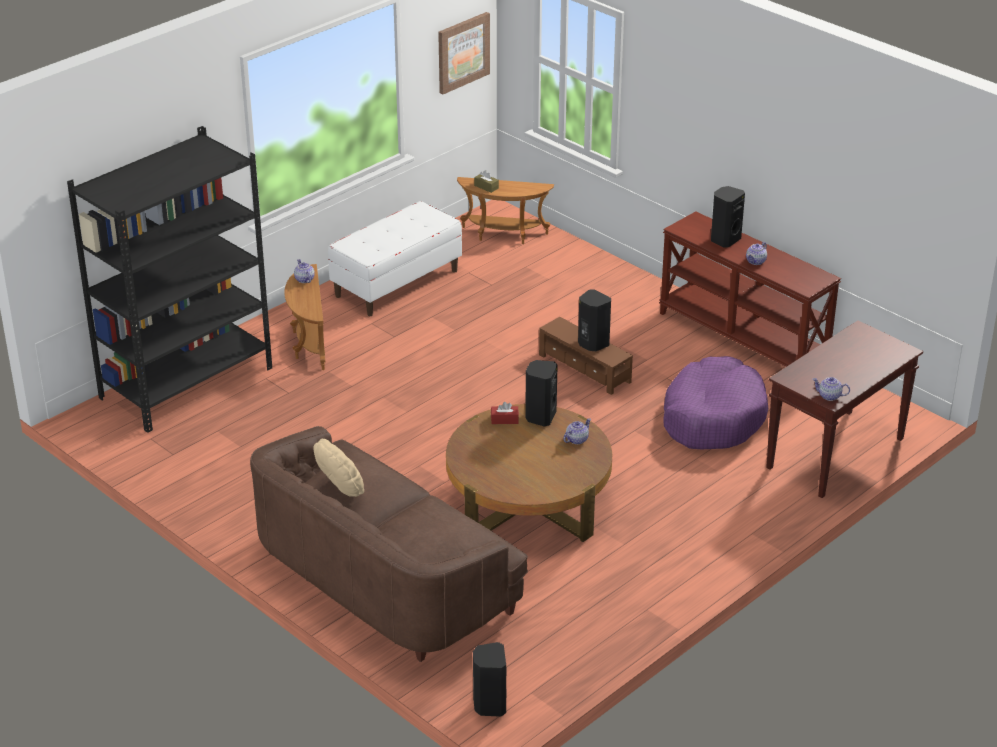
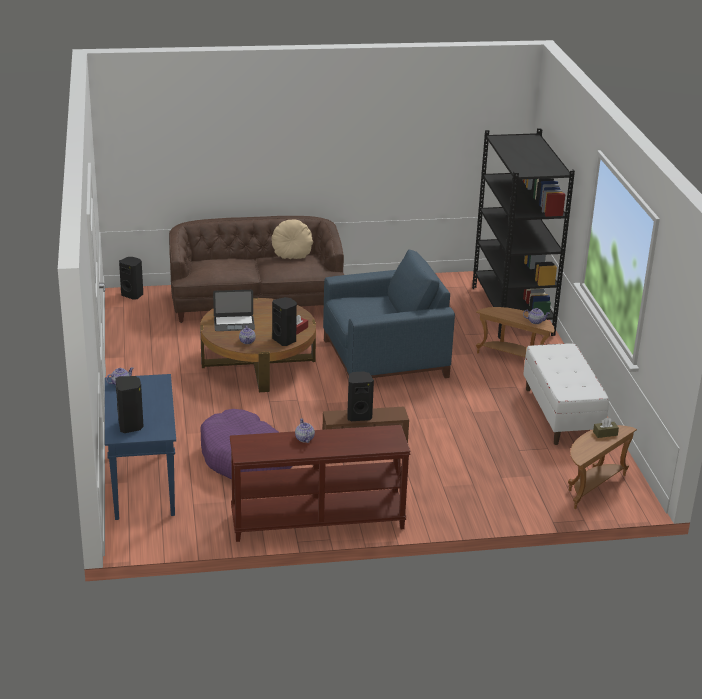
camera: 125 degrees right, 5 degrees down
picture [438,12,490,94] -> none
black speaker [711,186,745,248] -> black speaker moved to [116,376,144,433]
brown console table [766,320,923,498] -> blue console table [105,374,176,520]
none -> laptop [213,290,255,331]
none -> blue armchair [323,250,455,378]

